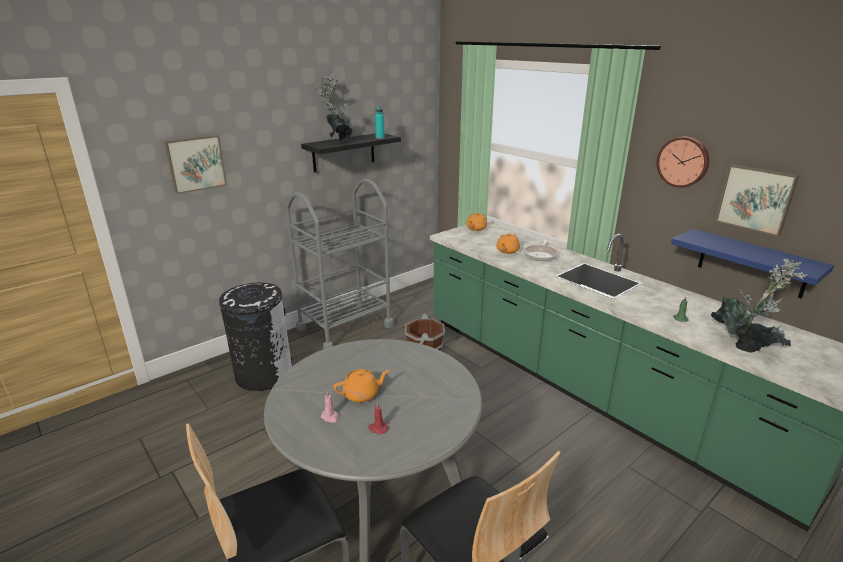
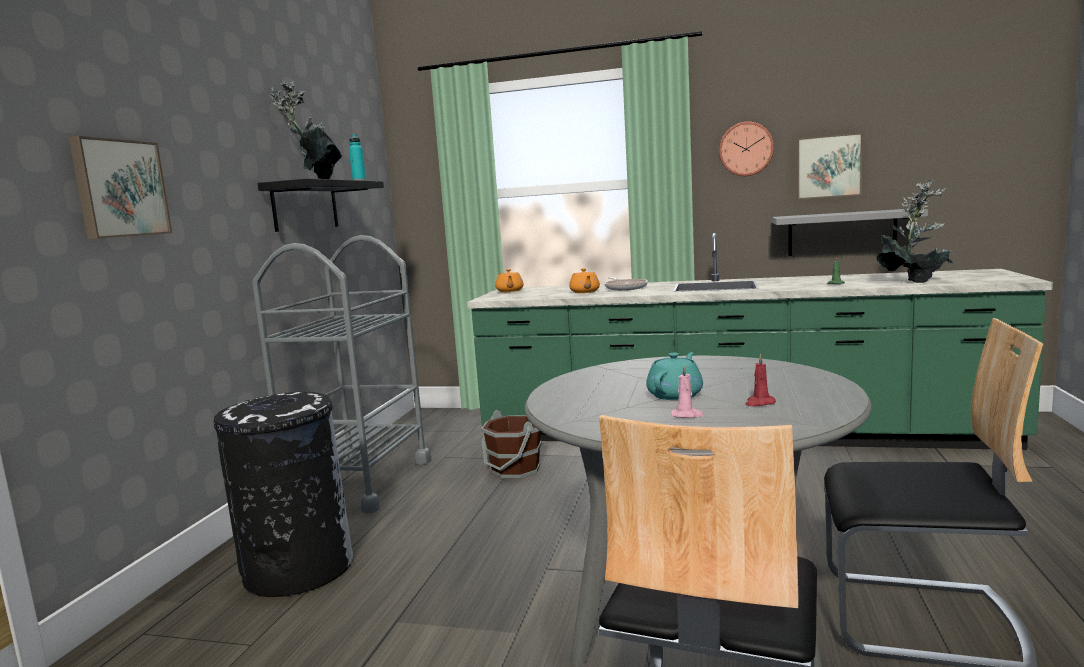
camera: 35 degrees left, 15 degrees down
orange teapot [334,369,390,403] -> turquoise teapot [646,352,703,400]
blue shelf [671,229,834,299] -> grey shelf [773,209,928,256]

